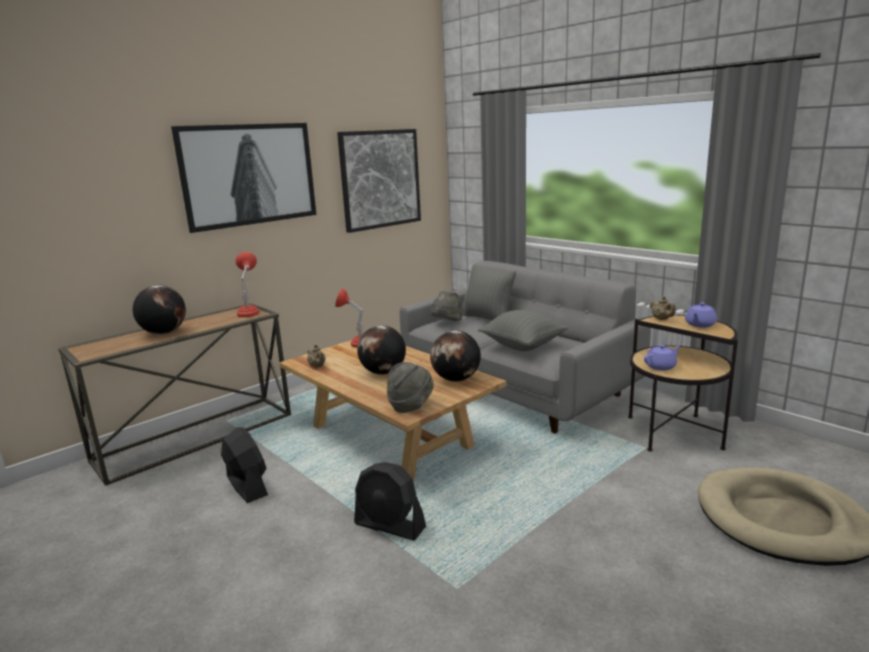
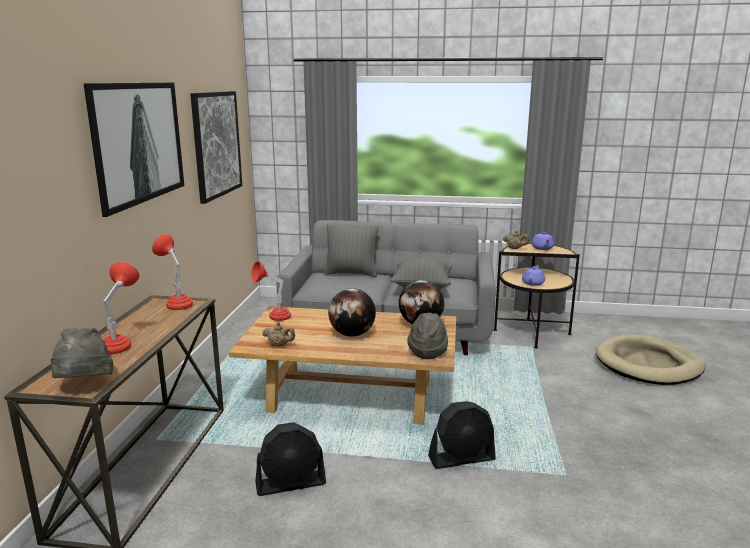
camera: 40 degrees left, 0 degrees up
globe [133,285,186,334] -> red table lamp [103,262,139,354]
black fan [221,427,268,503] -> black fan turned 150 degrees clockwise [255,422,326,496]
grey hat [431,291,462,321] -> grey hat moved to [51,328,114,378]

